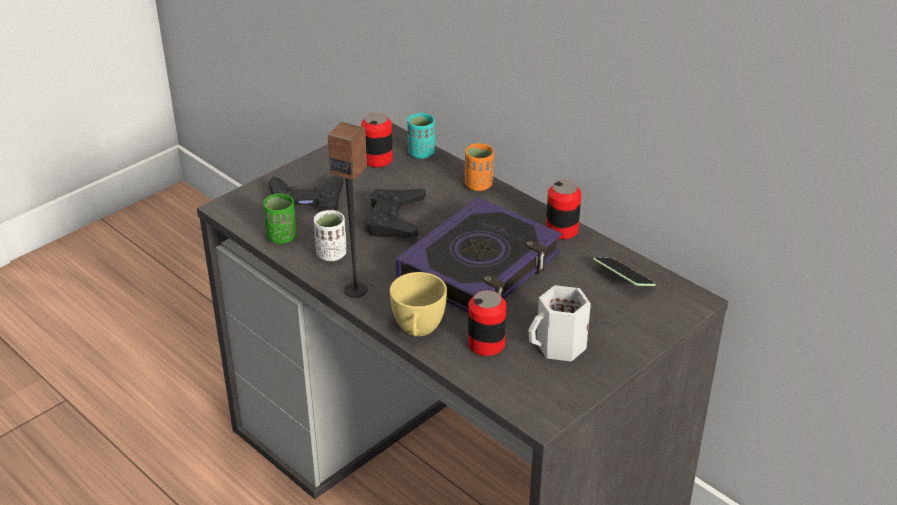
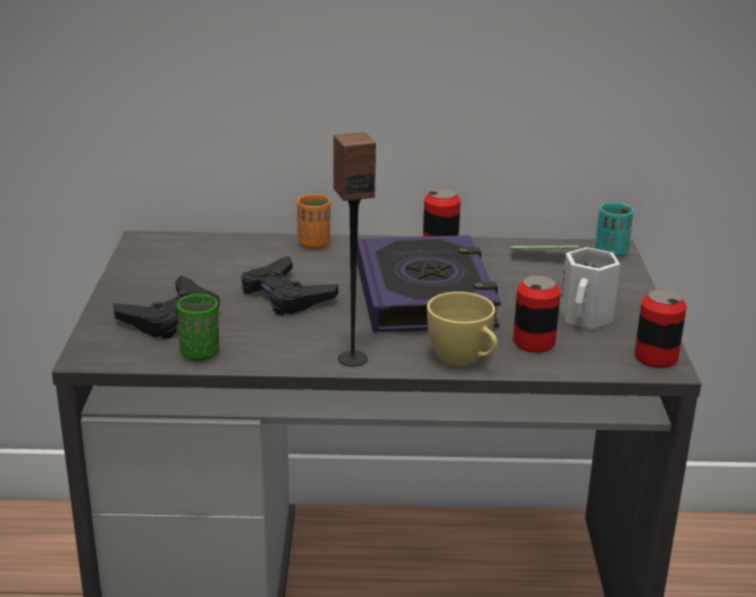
camera: 45 degrees left, 10 degrees down
white cup [314,210,346,261] -> none
can [361,113,393,168] -> can moved to [634,289,687,368]
turquoise cup [407,113,435,159] -> turquoise cup moved to [596,203,633,257]

